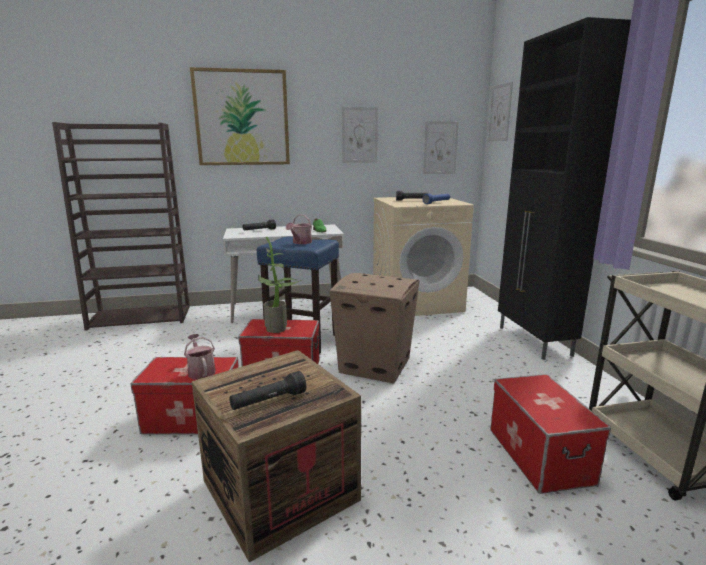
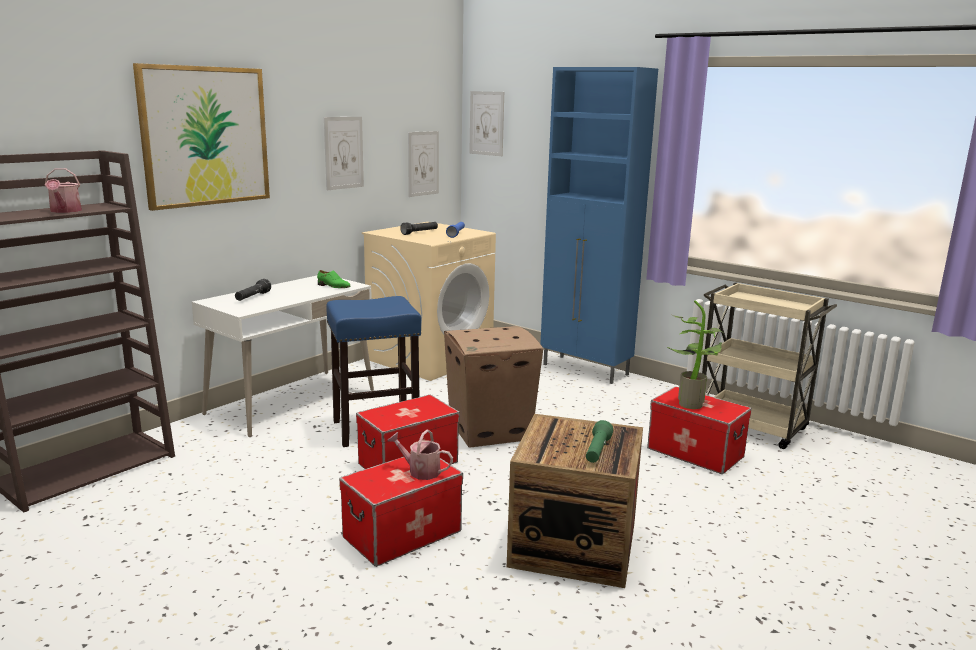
camera: 40 degrees left, 0 degrees up
black flashlight [229,371,306,410] -> green flashlight [586,420,613,463]
potted plant [258,236,301,333] -> potted plant moved to [667,300,724,409]
watering can [286,214,312,244] -> watering can moved to [45,168,82,213]
black cabinet [498,17,631,360] -> blue cabinet [540,67,658,384]

